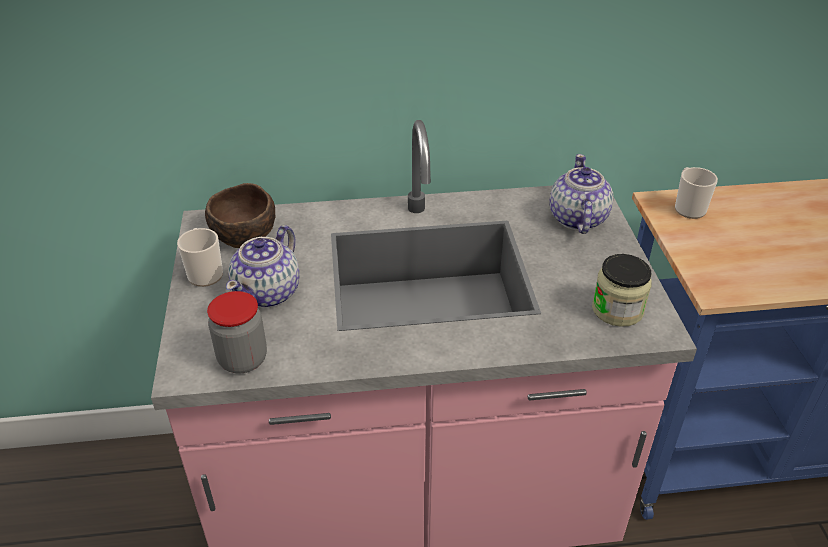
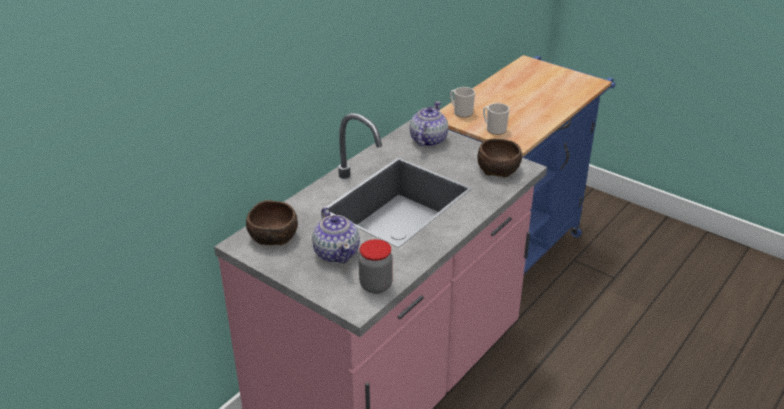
camera: 45 degrees left, 5 degrees down
mug [177,228,223,287] -> mug moved to [483,103,510,135]
teapot [549,154,614,234] -> teapot turned 60 degrees clockwise [410,101,448,147]
jar [592,254,652,327] -> brown bowl [478,139,522,177]

